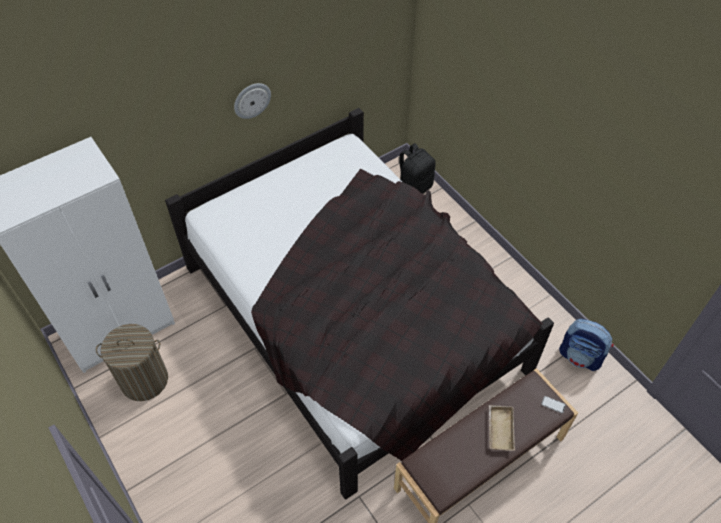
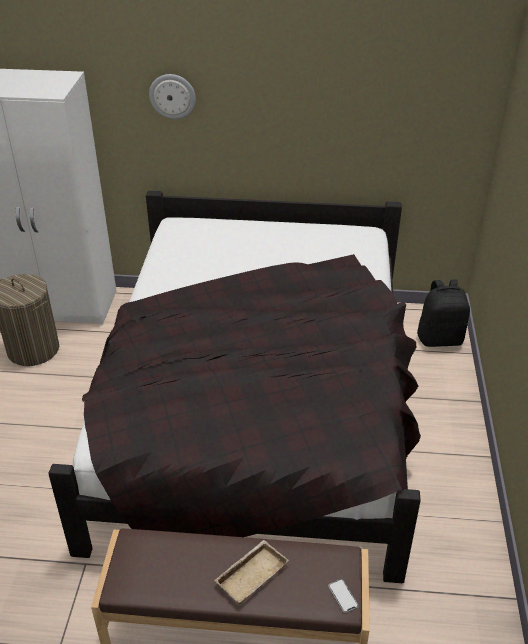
camera: 40 degrees right, 15 degrees down
wall clock [234,83,271,119] -> wall clock moved to [149,74,196,119]
backpack [559,319,613,371] -> none

